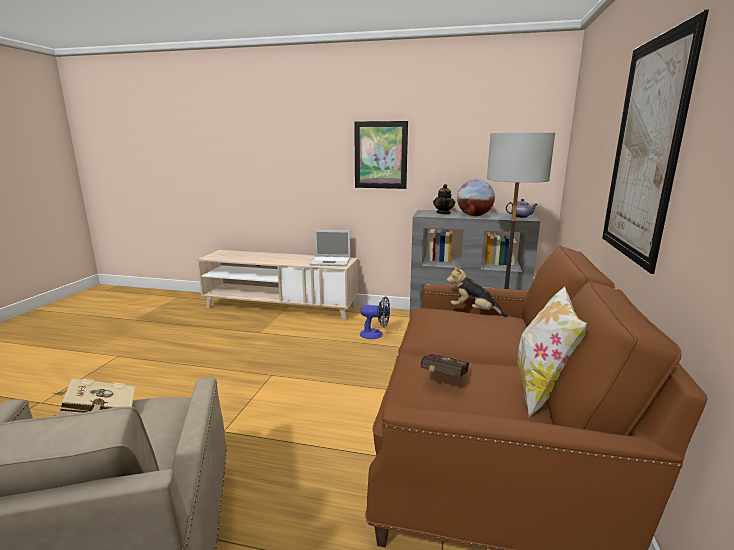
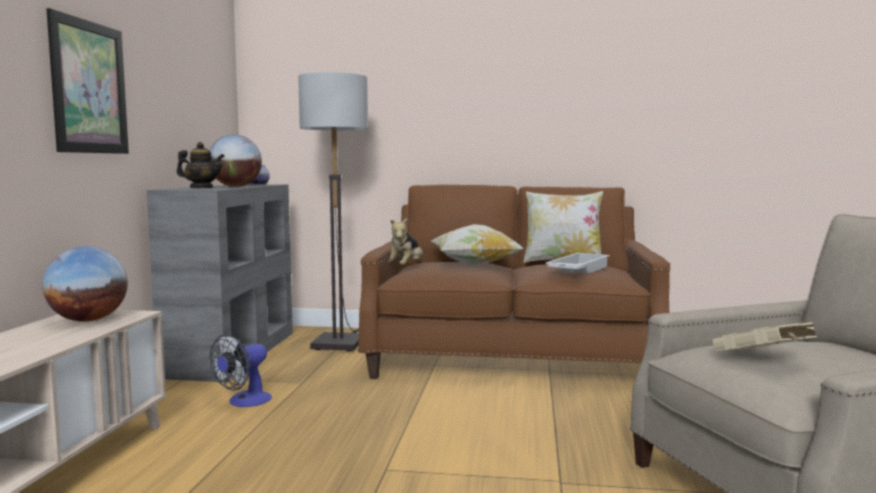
camera: 95 degrees left, 10 degrees down
laptop [309,230,350,266] -> globe [42,246,128,322]
fan [360,296,390,339] -> fan turned 150 degrees counterclockwise [209,334,272,407]
red book [420,354,469,378] -> white tray [545,253,610,273]
picture [602,10,709,274] -> none
none -> pillow [432,224,524,265]

